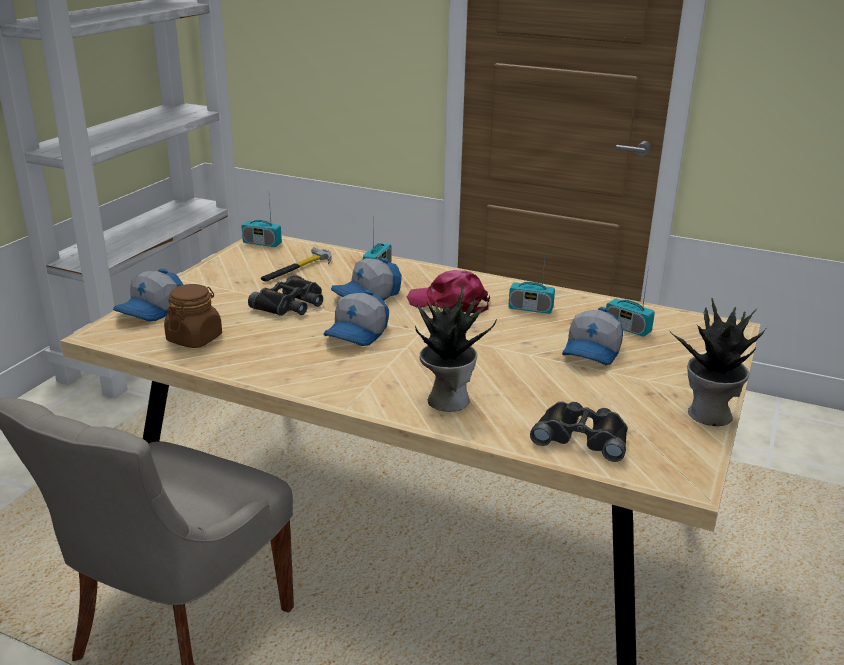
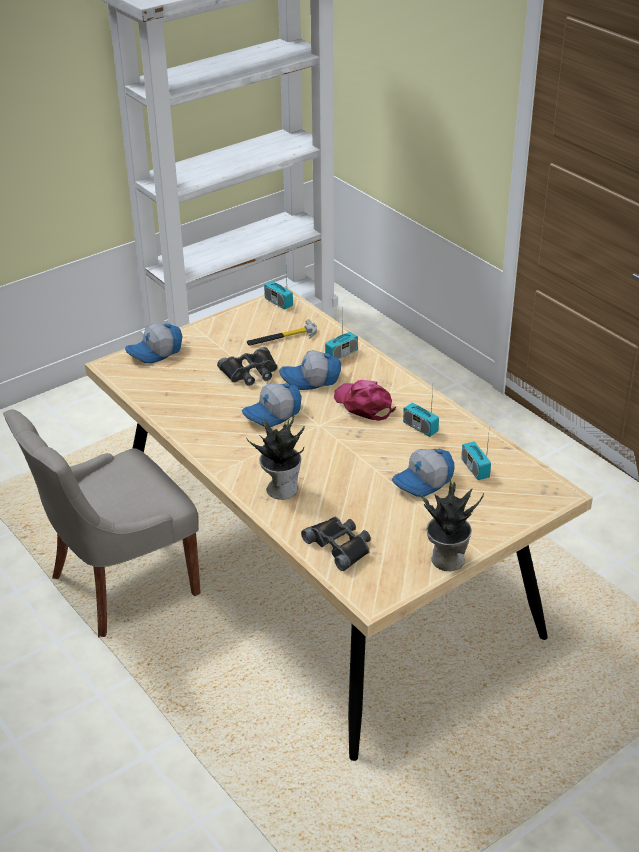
camera: 30 degrees right, 10 degrees up
brown jar [164,284,222,348] -> none

